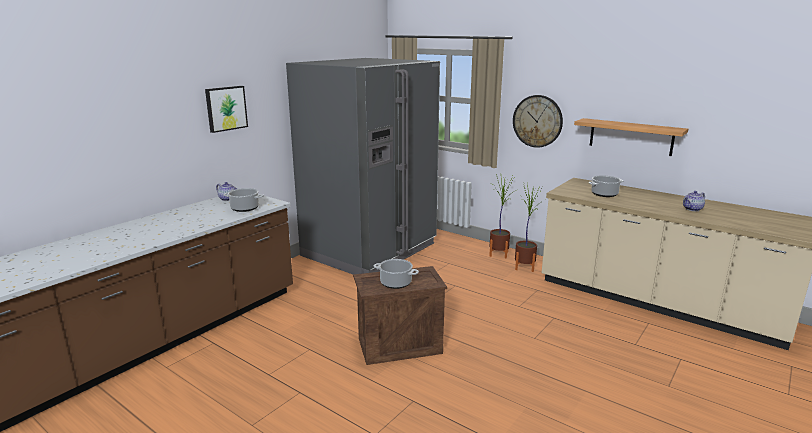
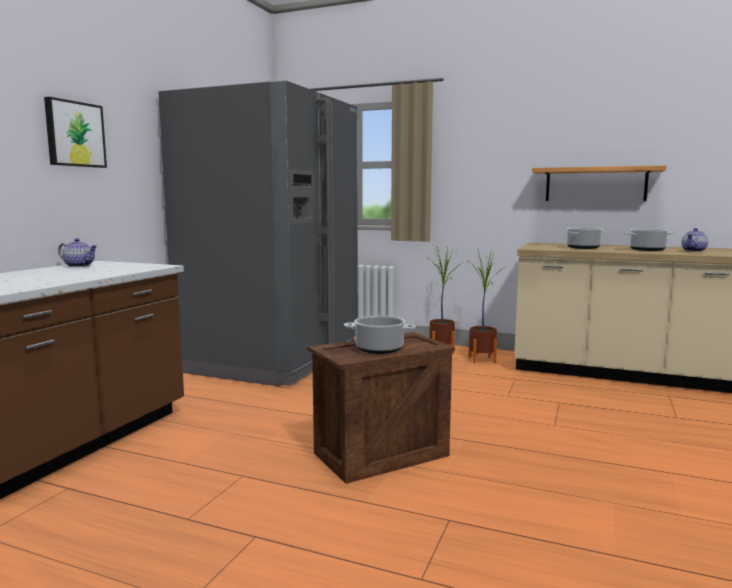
camera: 15 degrees left, 10 degrees down
cooking pot [223,188,264,212] -> cooking pot moved to [624,229,674,251]
wall clock [513,95,563,148] -> none

